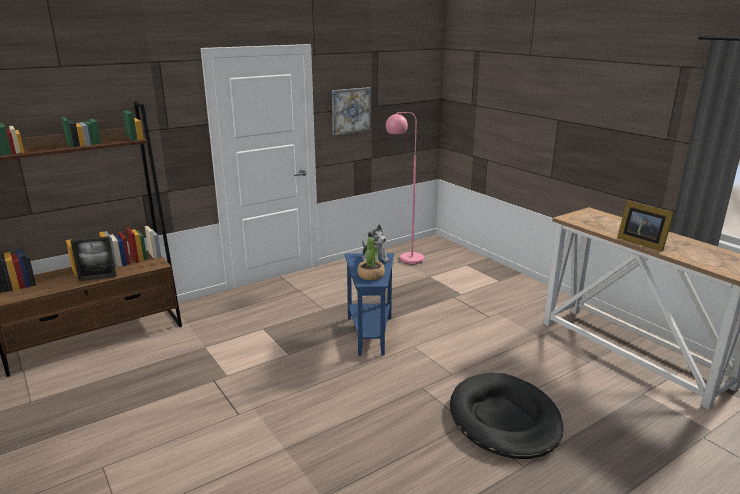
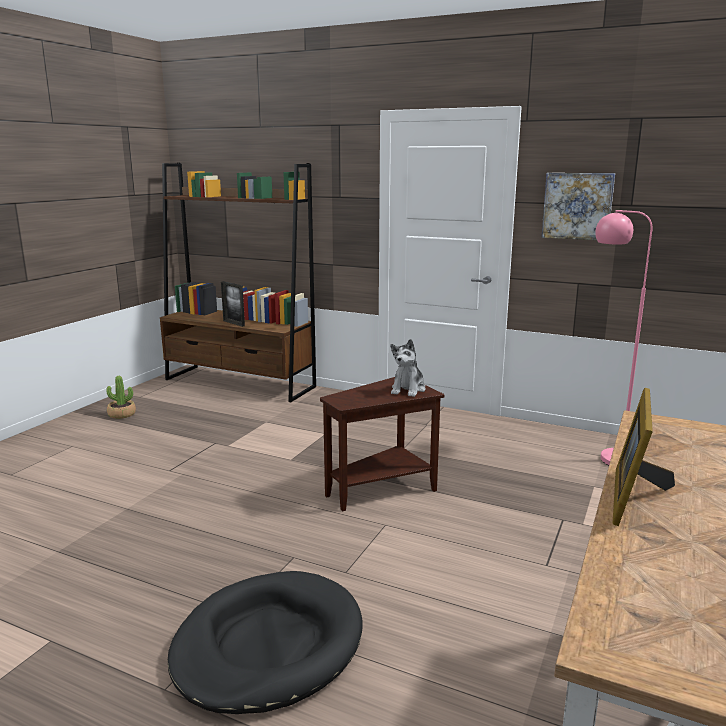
camera: 60 degrees right, 5 degrees down
blue side table [345,253,394,356] -> brown side table [320,377,445,511]
potted plant [358,237,385,280] -> potted plant moved to [107,376,136,419]

